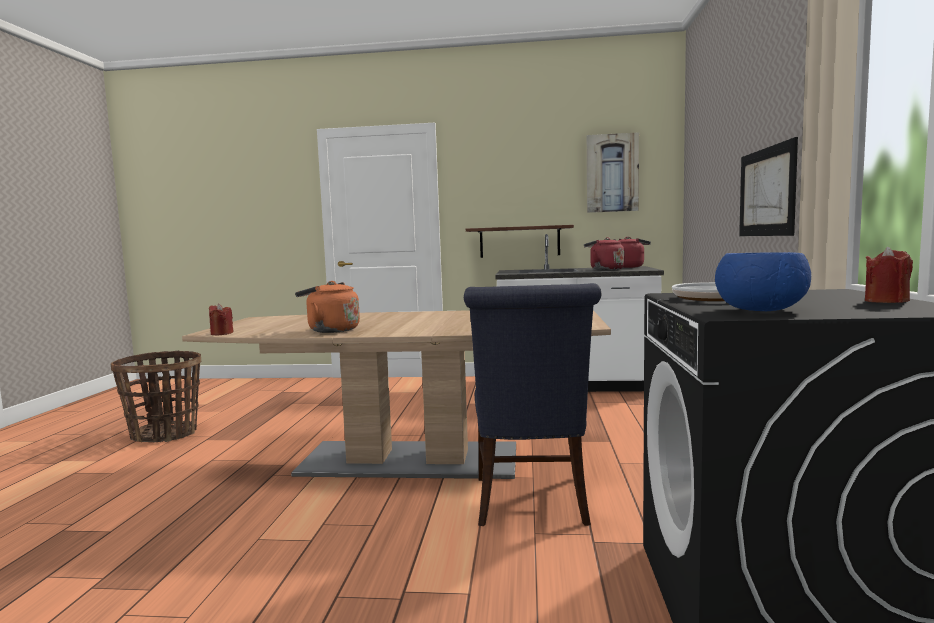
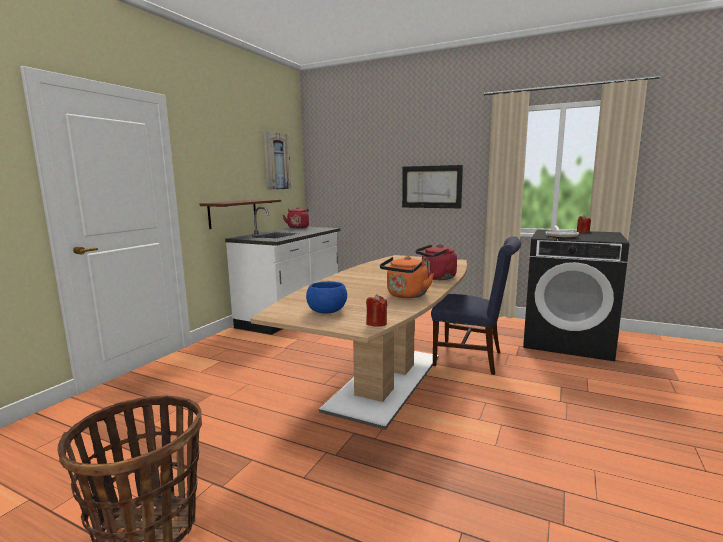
camera: 70 degrees left, 5 degrees up
red kettle [584,237,625,271] -> red kettle moved to [415,244,457,280]
blue bowl [715,252,811,311] -> blue bowl moved to [306,281,347,314]

